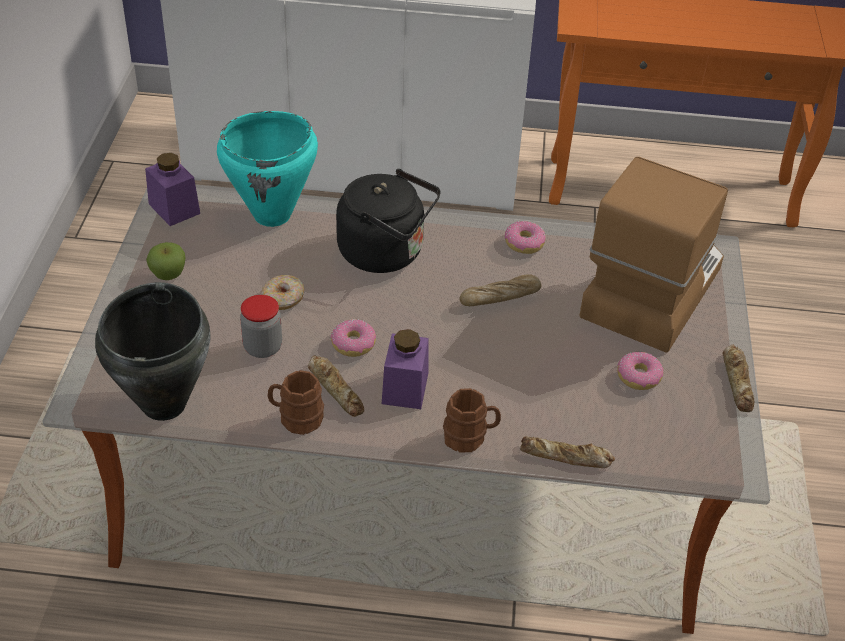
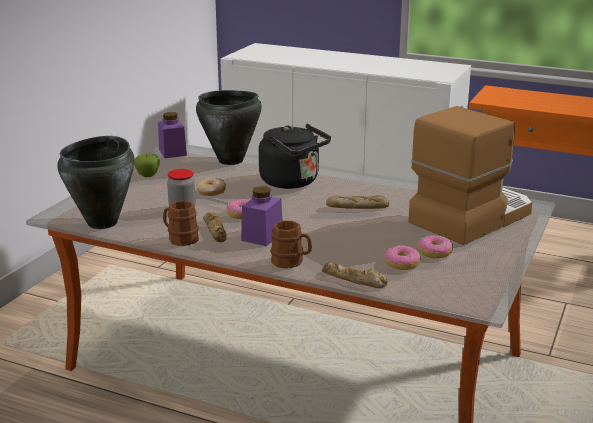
camera: 20 degrees right, 20 degrees down
turquoise cooking pot [217,111,318,227] -> black cooking pot [196,90,262,165]
donut [505,221,546,254] -> donut moved to [385,245,420,270]
bread [722,345,754,412] -> none

